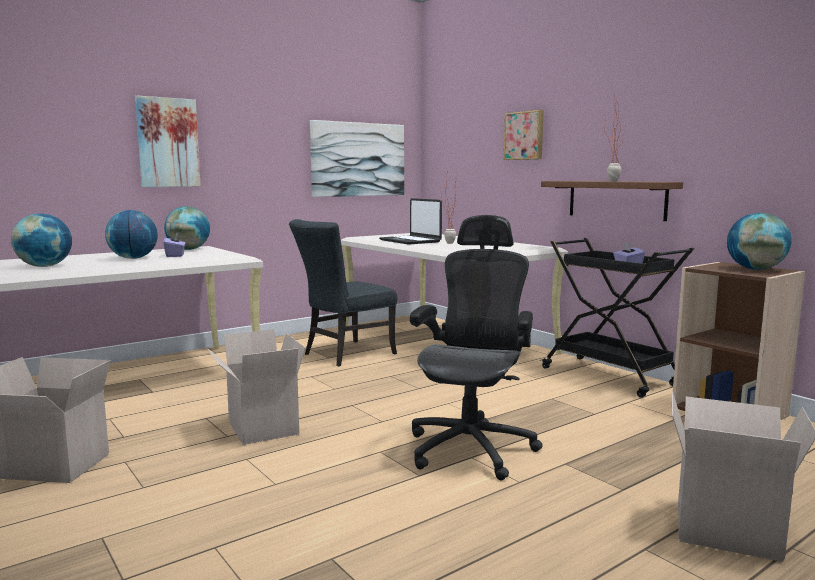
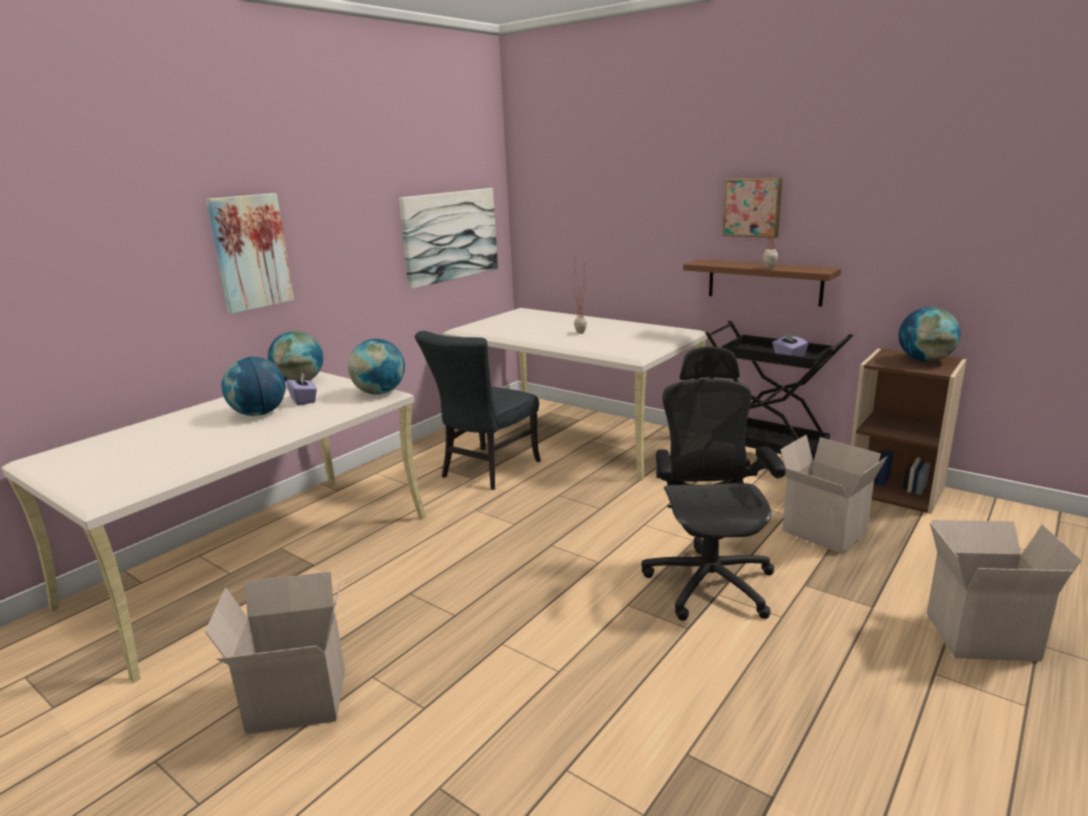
camera: 15 degrees left, 10 degrees up
globe [11,214,72,267] -> globe moved to [348,339,405,395]
cardboard box [207,329,305,445] -> cardboard box moved to [780,435,887,554]
laptop [379,198,442,245] -> none
picture [504,110,544,160] -> picture moved to [722,178,782,238]

